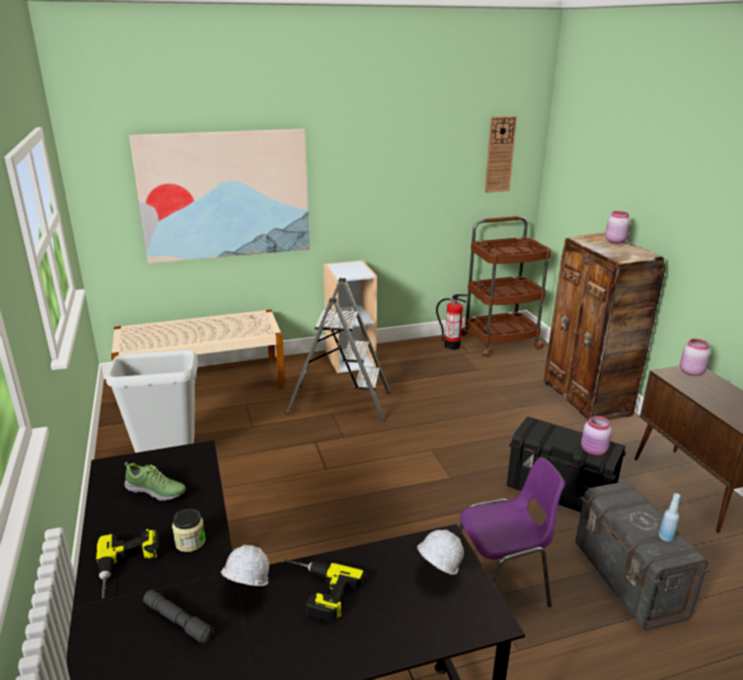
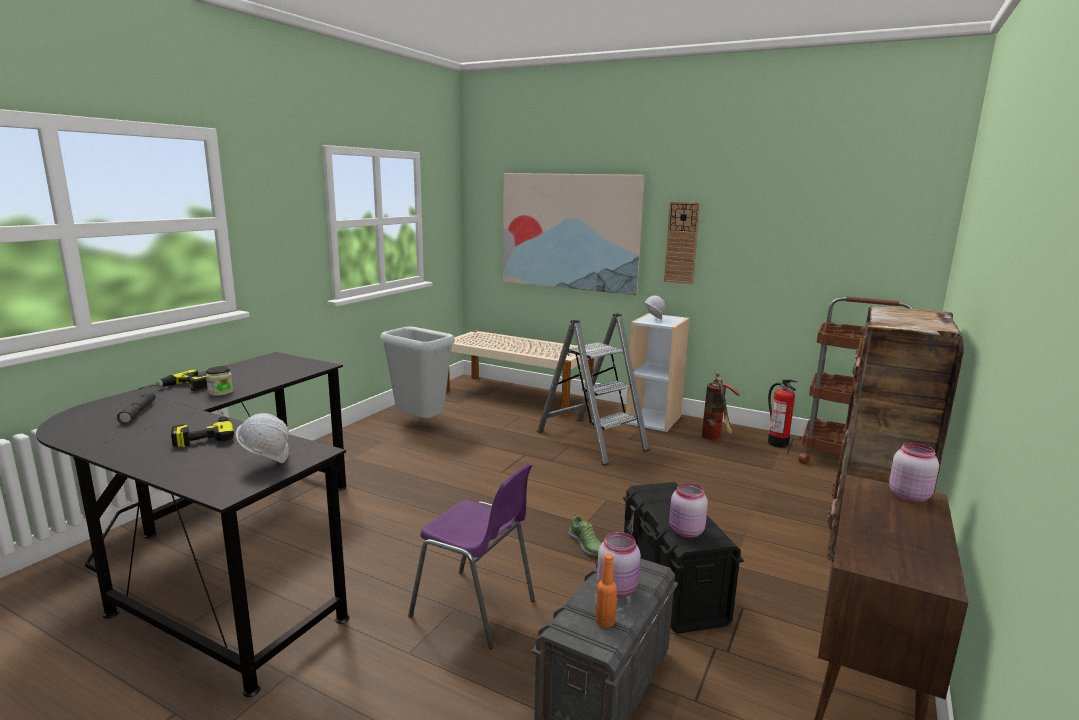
camera: 45 degrees right, 10 degrees down
shoe [124,462,186,501] -> shoe moved to [568,513,602,555]
white hard hat [221,545,269,586] -> white hard hat moved to [643,295,665,320]
wall clock [485,116,517,193] -> wall clock moved to [664,202,700,284]
pink jar [605,211,631,243] -> pink jar moved to [597,532,641,598]
blue bottle [659,493,681,542] -> orange bottle [595,554,617,628]
none -> fire extinguisher [702,370,740,440]

